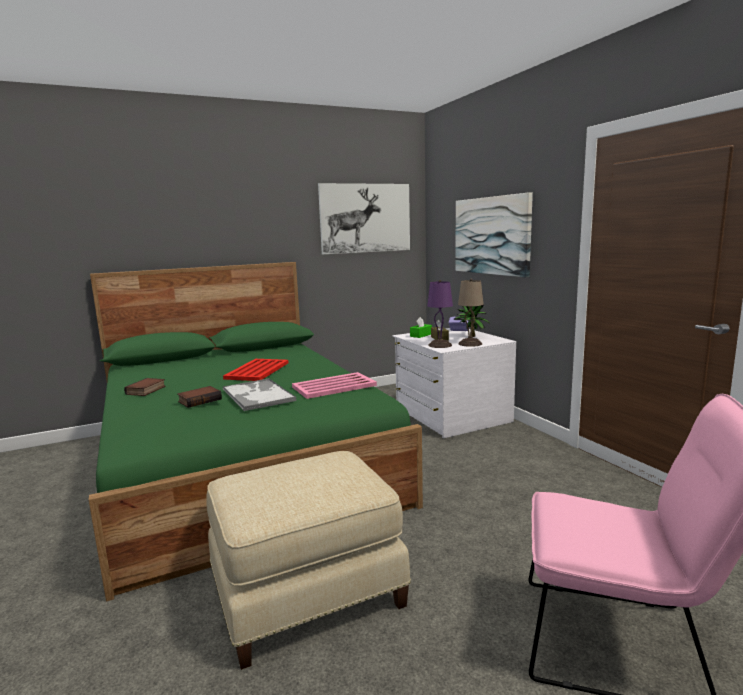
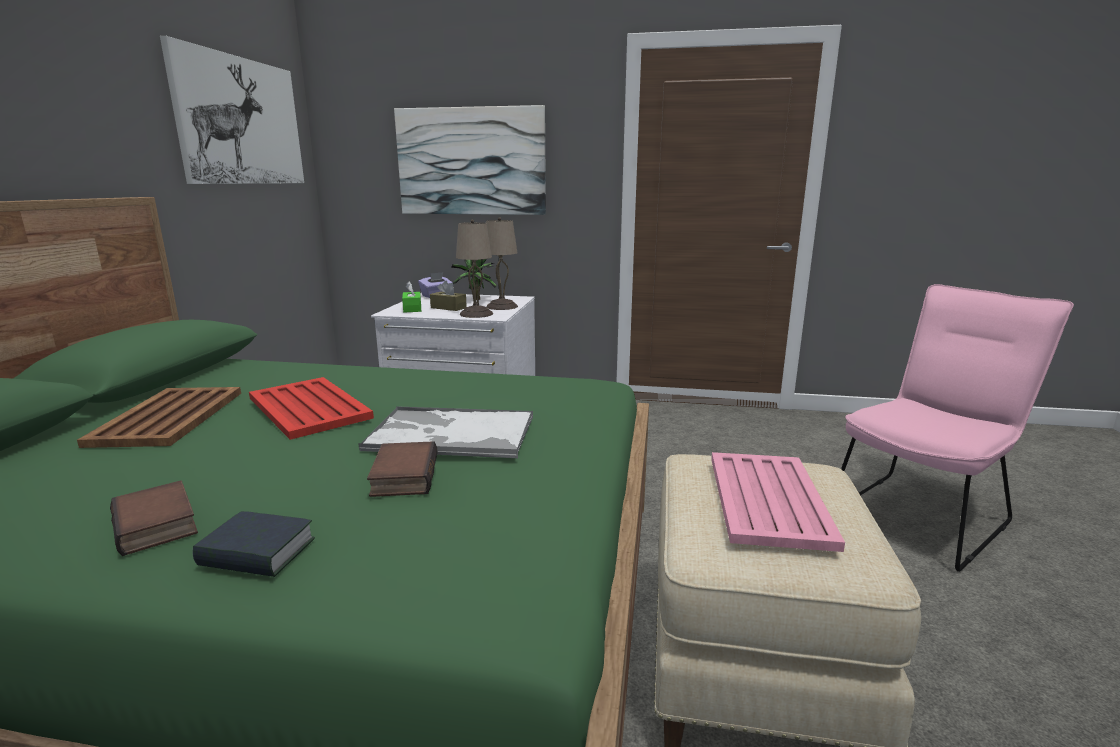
camera: 55 degrees left, 5 degrees up
pink tray [292,372,377,399] -> pink tray moved to [711,452,845,552]
purple table lamp [427,280,453,348] -> beige table lamp [456,220,493,318]
none -> brown tray [77,387,241,448]
none -> book [192,511,315,577]

